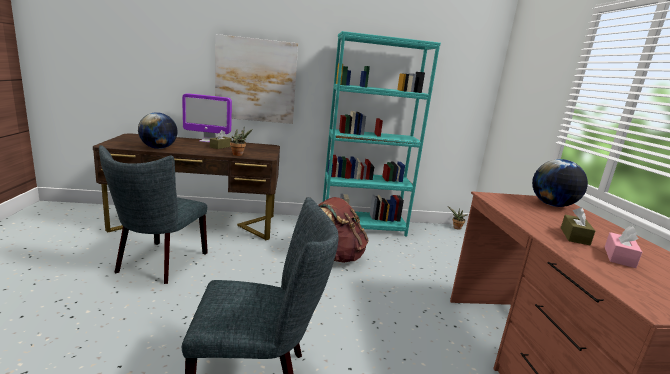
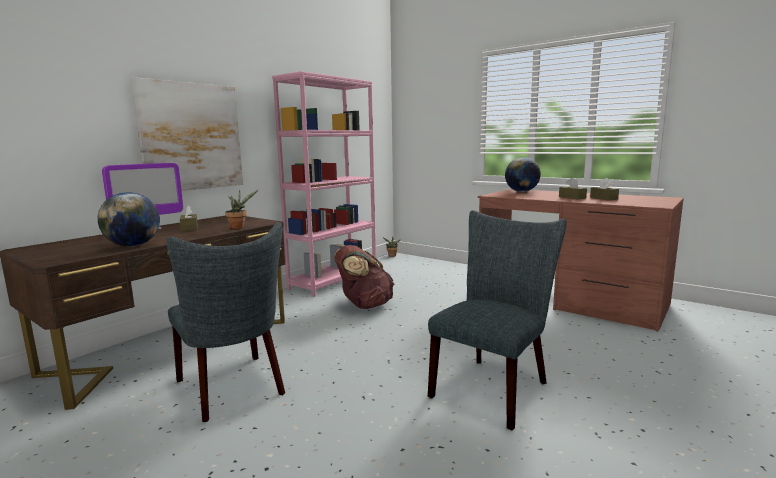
camera: 45 degrees left, 5 degrees down
turquoise bookcase [323,31,441,236] -> pink bookcase [272,71,376,297]
pink tissue box [605,226,642,268] -> brown tissue box [590,178,619,200]

